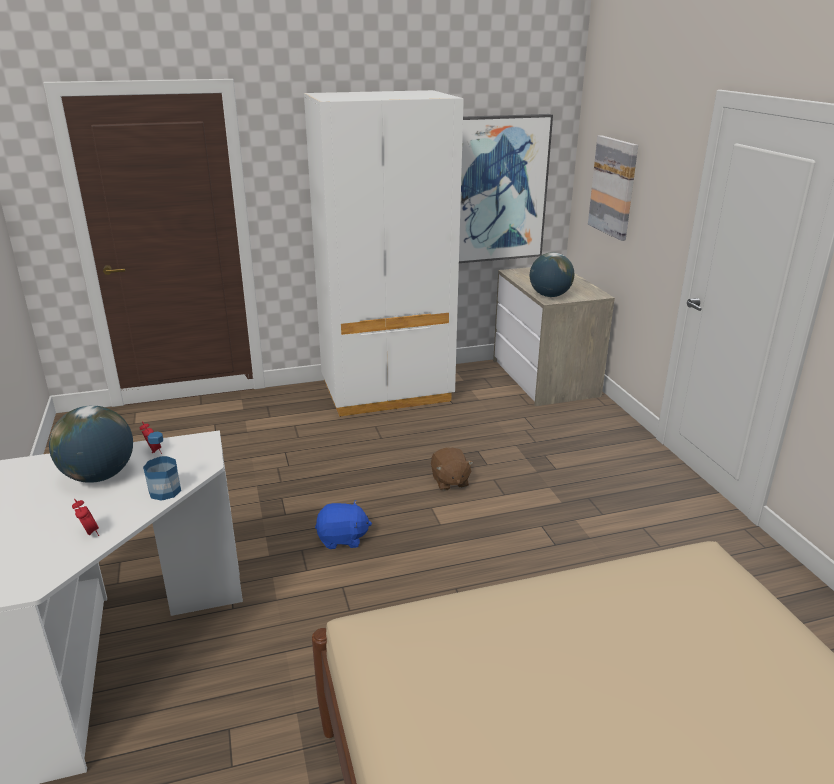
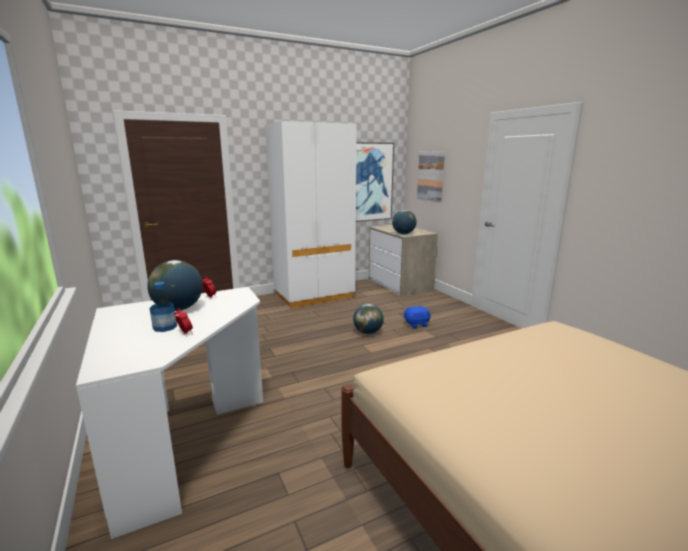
camera: 10 degrees left, 10 degrees down
bottle [143,432,181,501] -> bottle moved to [150,282,177,332]
blue plush toy [315,500,372,549] -> blue plush toy moved to [404,306,431,328]
brown plush toy [431,447,474,491] -> globe [353,304,383,334]

